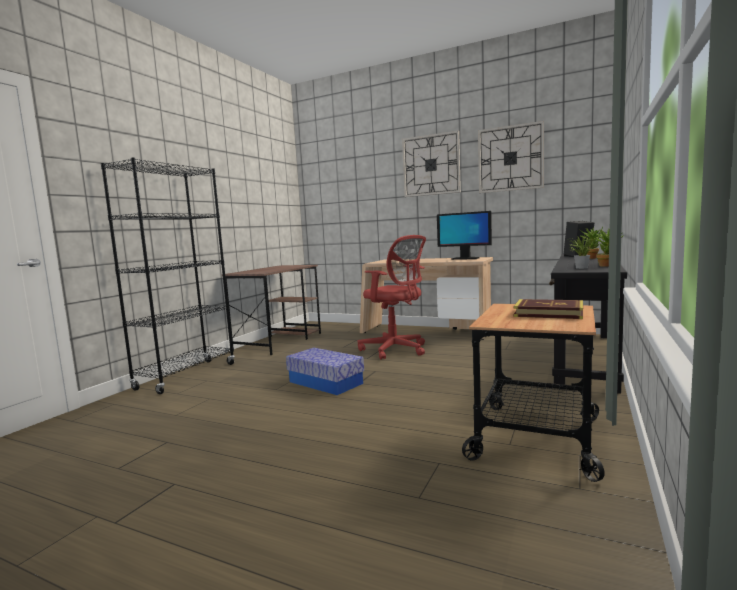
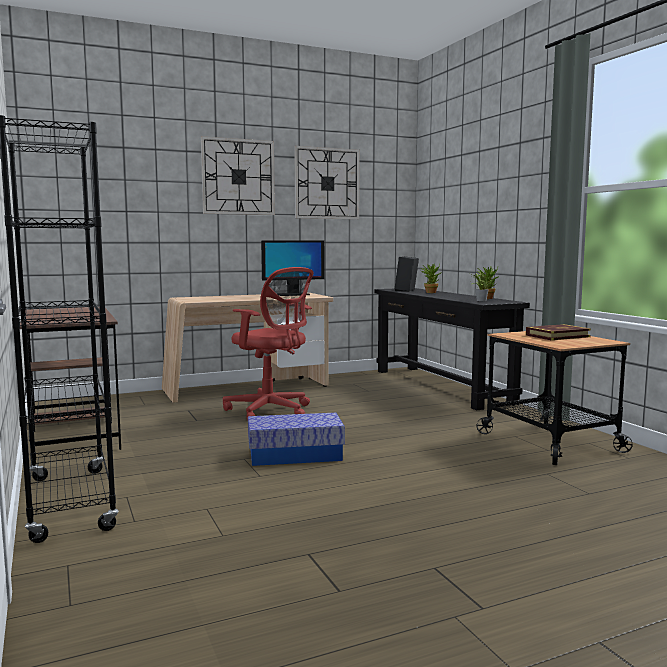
camera: 50 degrees left, 0 degrees up
red office chair [357,235,426,360] -> red office chair turned 45 degrees clockwise [223,267,314,421]

